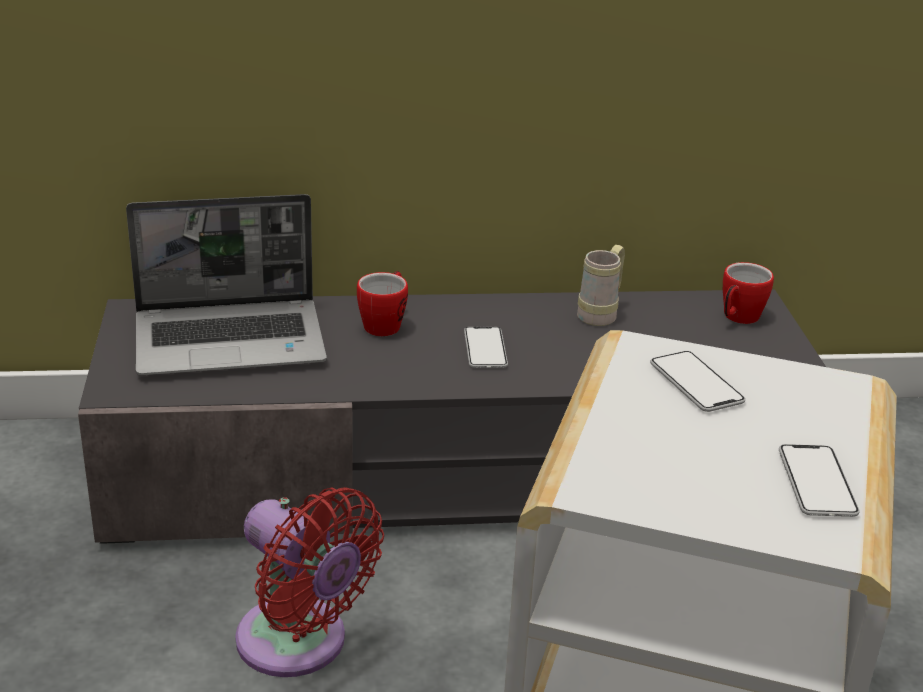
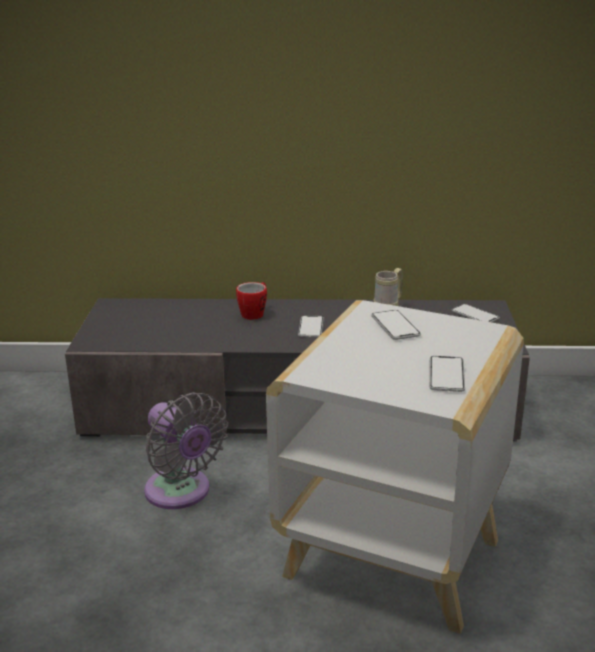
camera: 10 degrees right, 5 degrees down
laptop [126,194,327,375] -> none
red fan [235,487,384,677] -> grey fan [144,392,228,509]
mug [723,262,774,324] -> phone [451,304,500,322]

